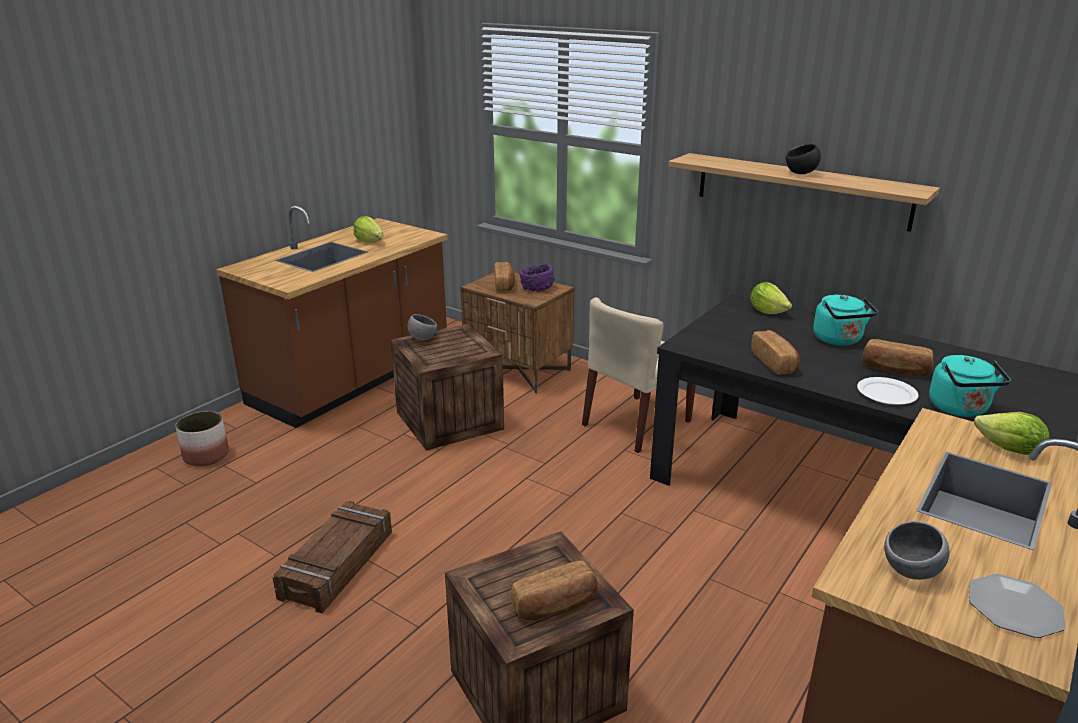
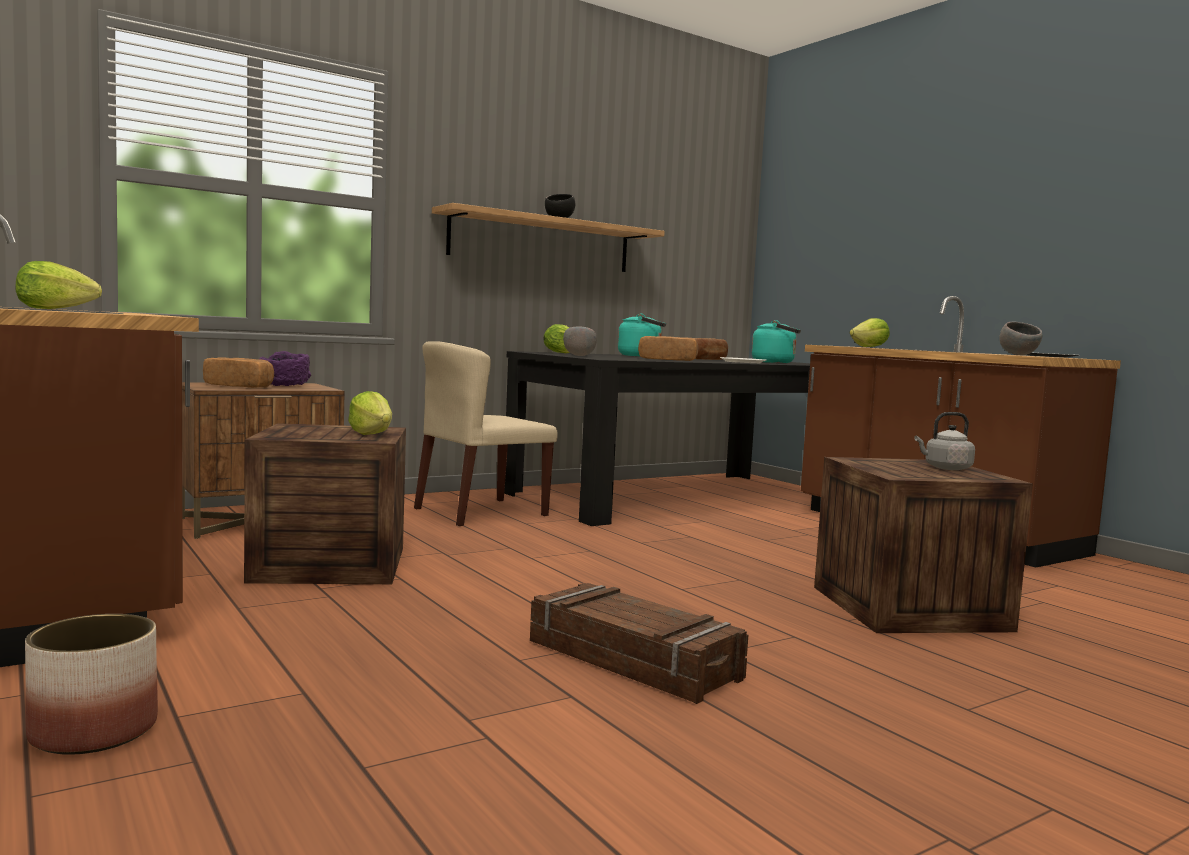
camera: 70 degrees left, 20 degrees down
grey bowl [408,314,437,340] -> grey bowl moved to [563,326,597,356]
bread [511,561,598,621] -> grey kettle [914,412,975,470]
beige chair [582,297,696,453] -> beige chair turned 75 degrees clockwise [414,341,558,526]
none -> lettuce [348,391,392,435]

